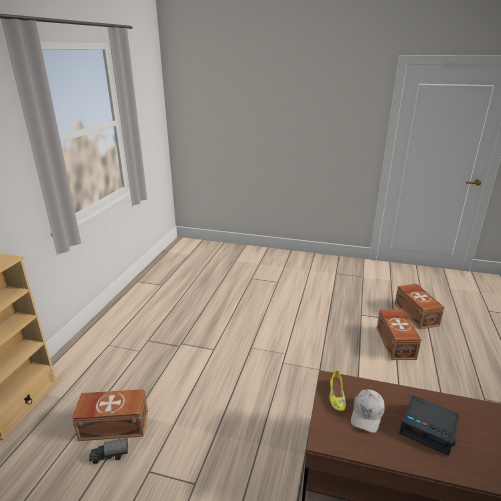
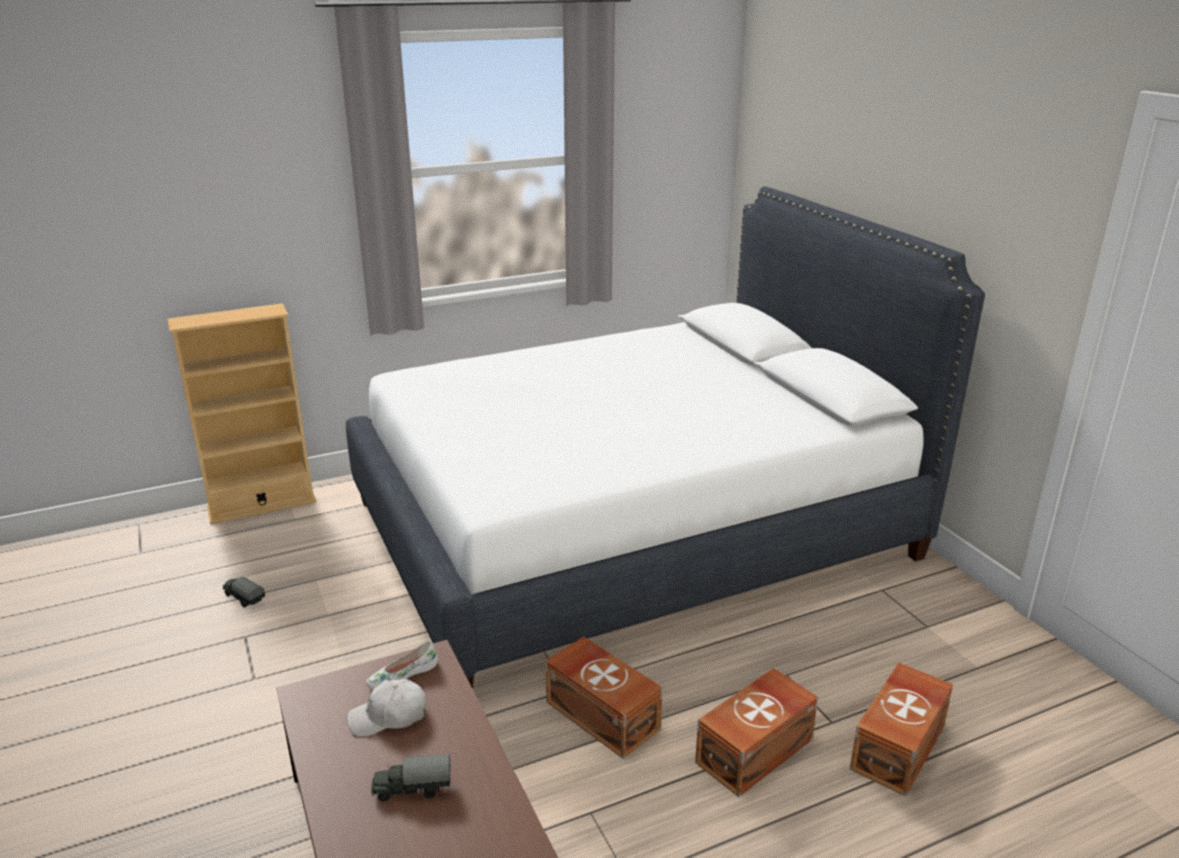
camera: 50 degrees right, 0 degrees up
brown storage box [72,389,148,441] -> brown storage box moved to [545,637,663,759]
yellow shoe [329,371,346,411] -> white shoe [366,641,438,690]
alarm clock [399,395,460,456] -> toy truck [371,754,451,801]
none -> white bed [346,187,985,689]

